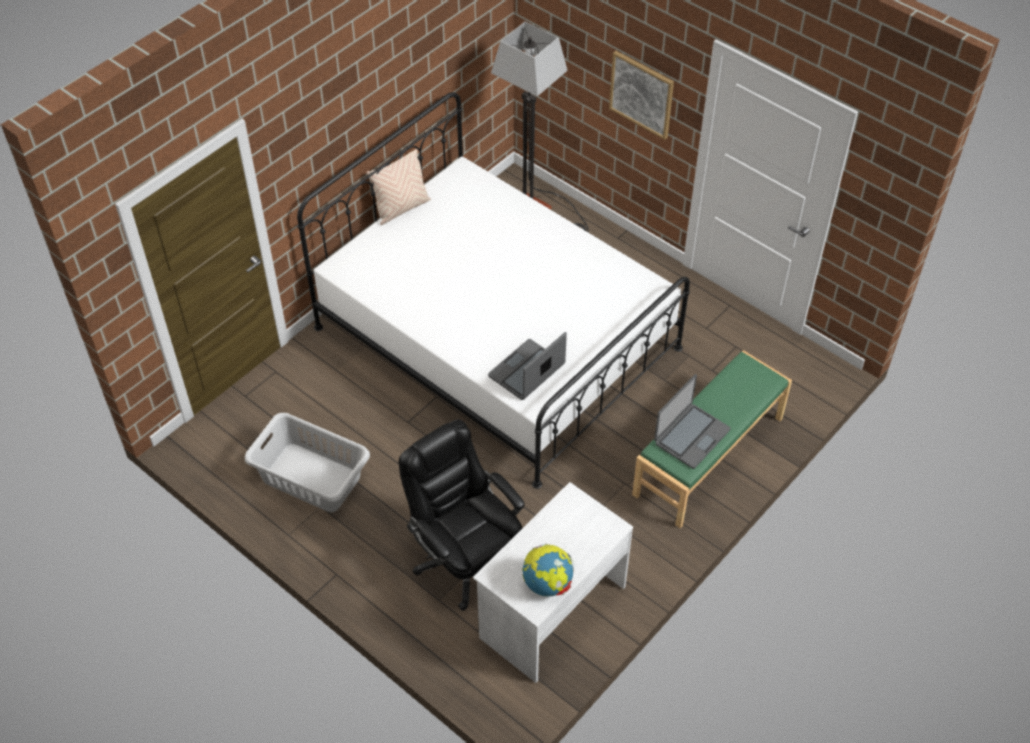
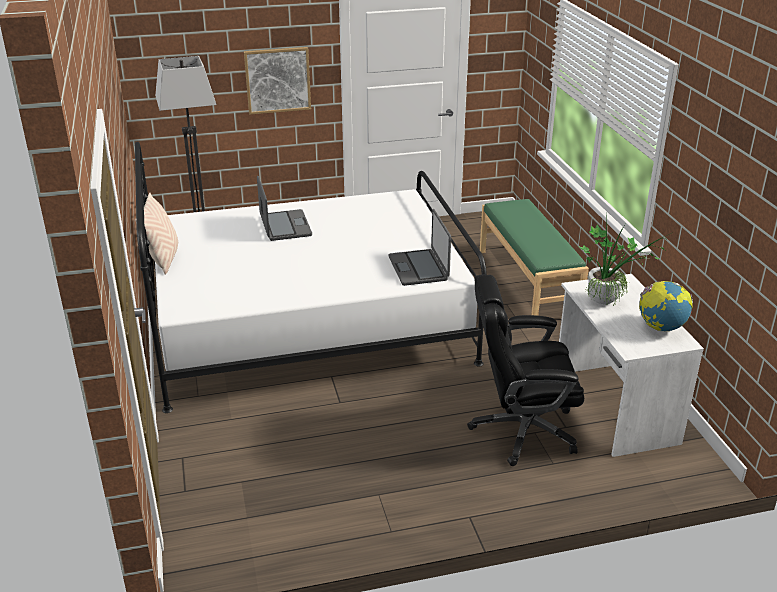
camera: 55 degrees left, 20 degrees down
grey laundry basket [245,413,370,512] -> none
laptop [654,374,731,469] -> laptop moved to [257,176,312,241]
none -> potted plant [578,222,669,304]

